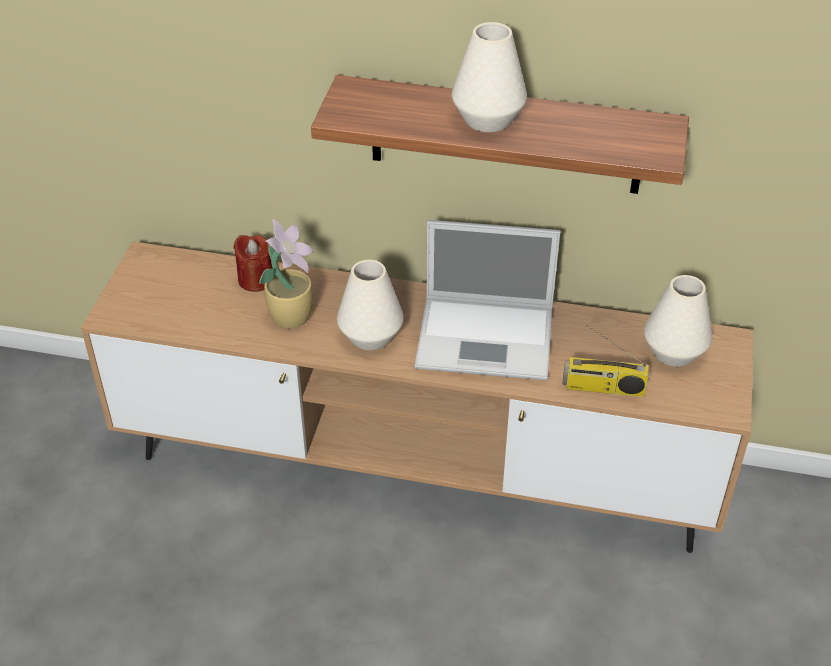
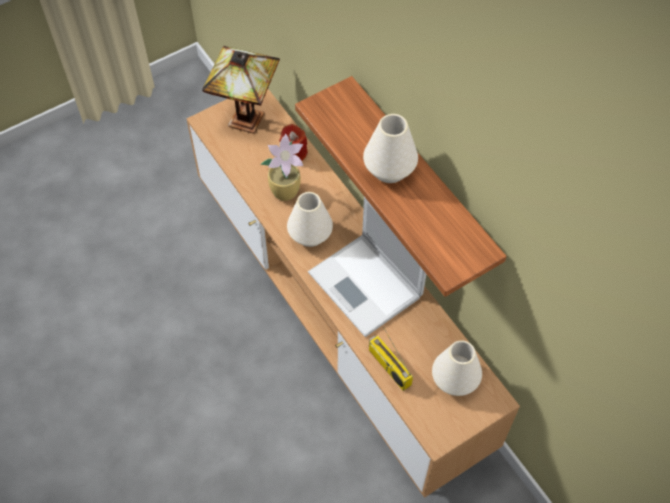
camera: 45 degrees right, 15 degrees up
none -> table lamp [202,46,280,134]

